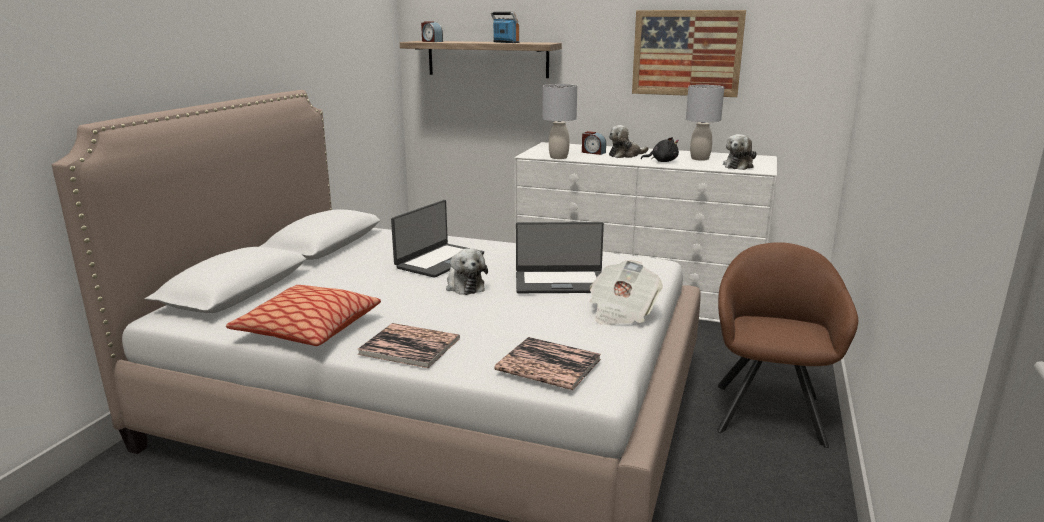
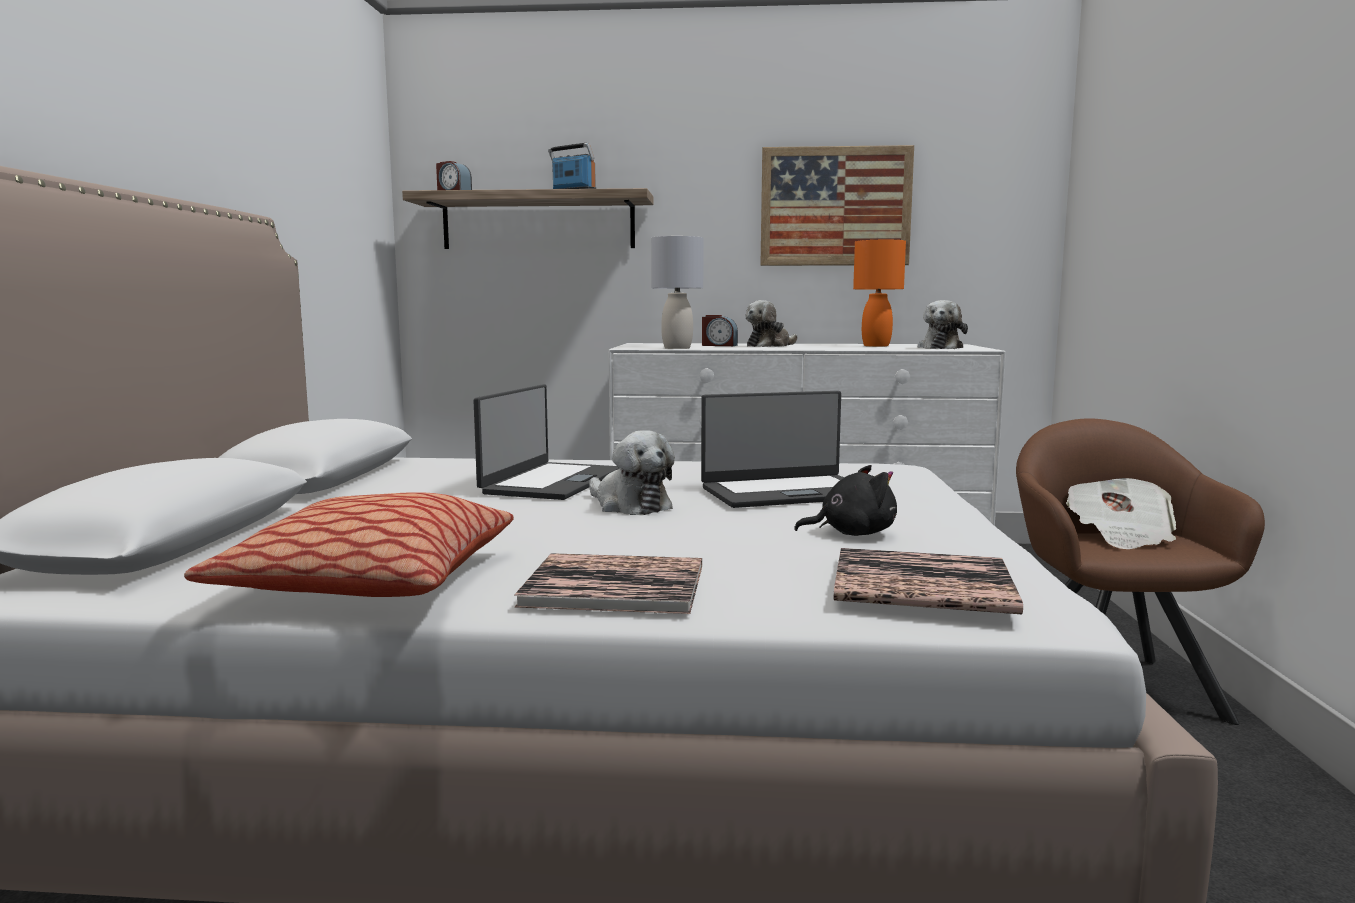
camera: 15 degrees left, 10 degrees down
newspaper [590,260,663,325] -> newspaper moved to [1066,478,1176,549]
black plush toy [641,137,679,162] -> black plush toy moved to [794,465,897,536]
grey table lamp [686,85,724,161] -> orange table lamp [853,240,906,347]

